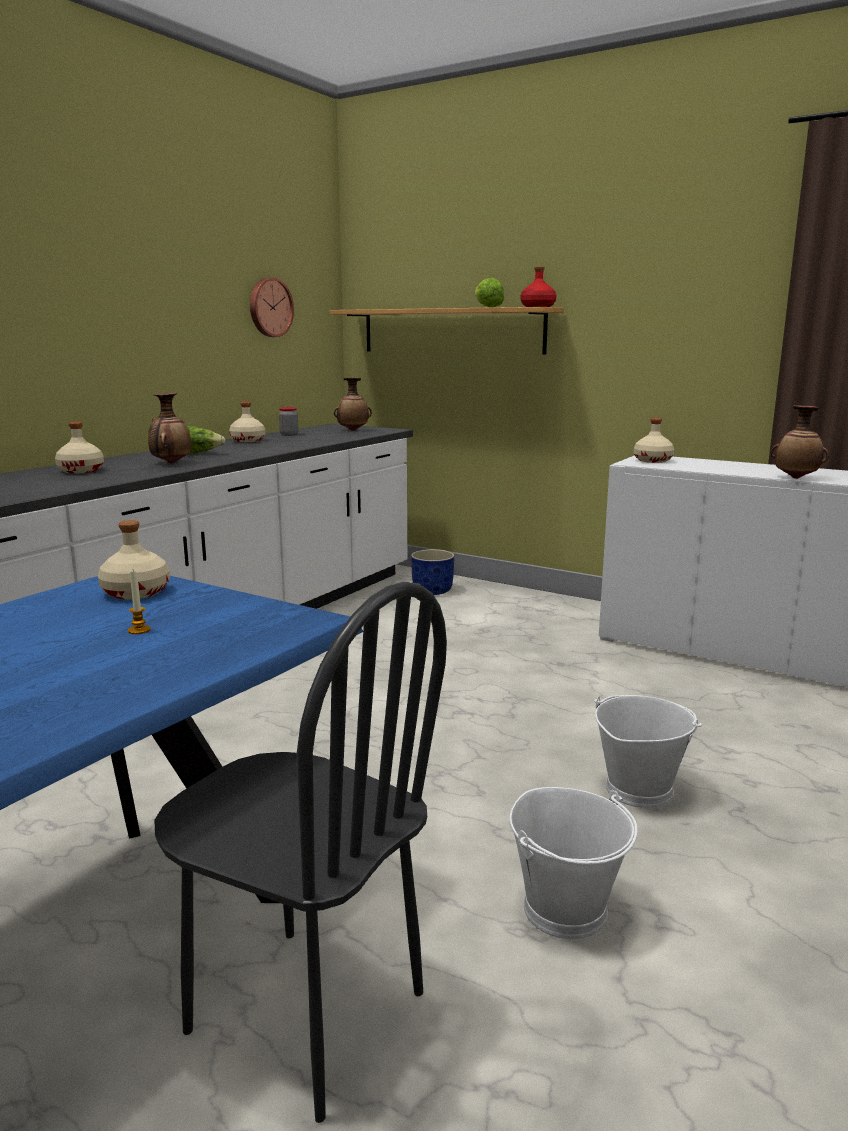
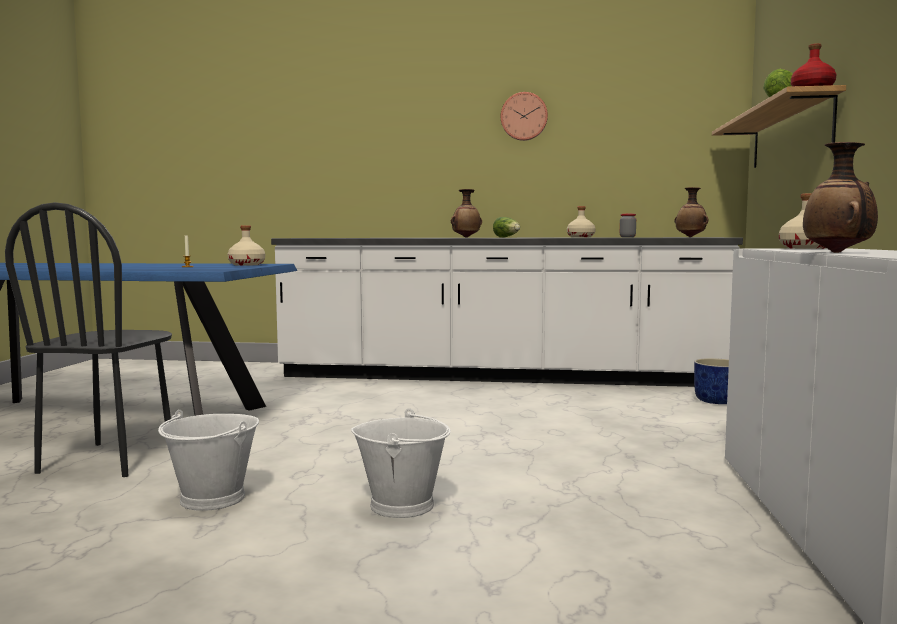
camera: 65 degrees right, 10 degrees down
beige bottle [55,422,104,473] -> none
wall clock [250,277,294,337] -> wall clock moved to [501,92,548,141]

